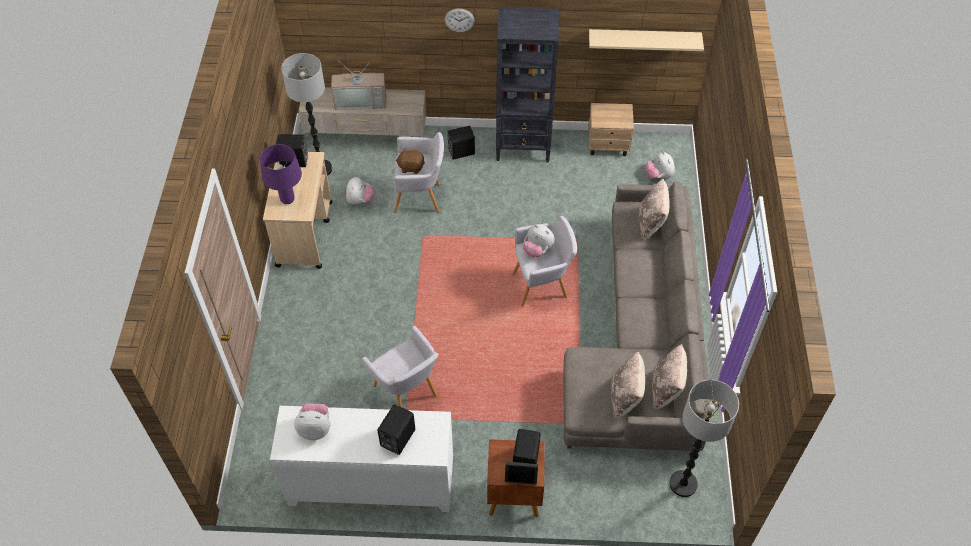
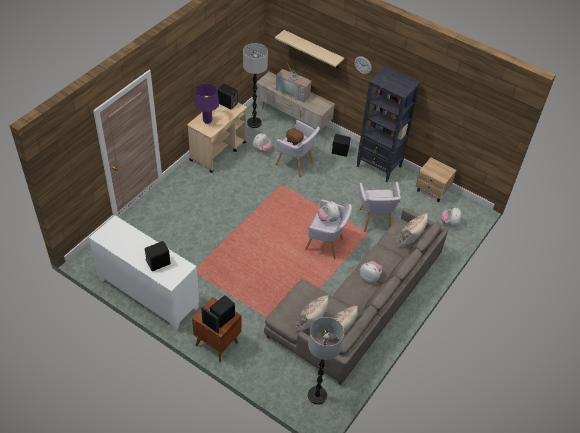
camera: 30 degrees right, 5 degrees down
plush toy [294,403,330,440] -> plush toy moved to [360,261,382,283]
grey armchair [362,325,439,407] -> grey armchair moved to [359,182,401,232]
beige shelf [589,29,704,51] -> beige shelf moved to [275,30,344,68]

